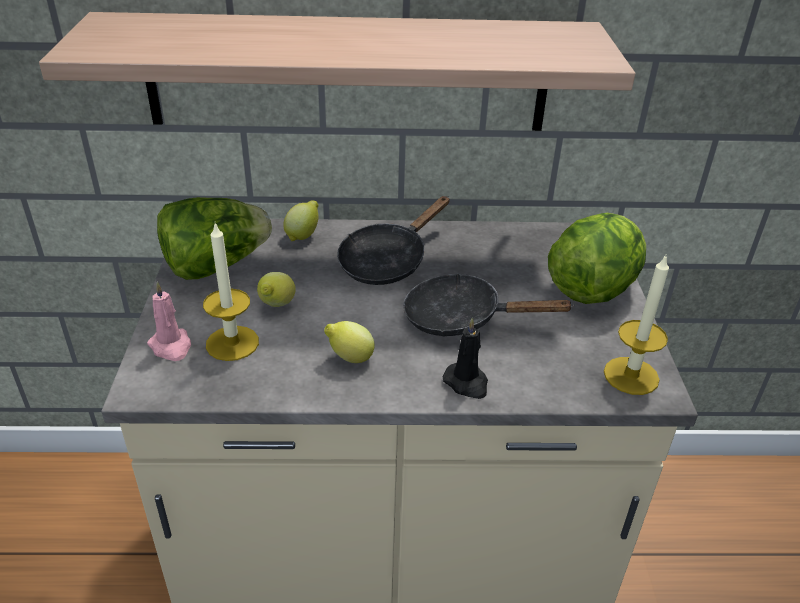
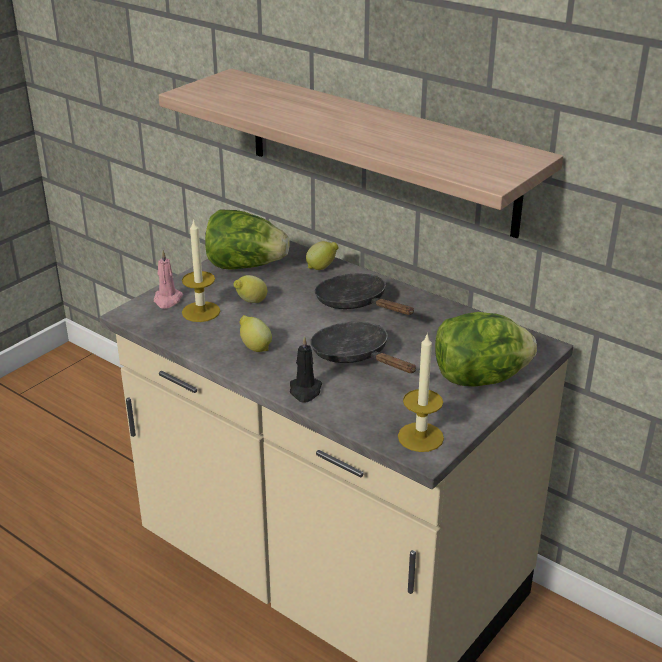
camera: 40 degrees right, 5 degrees down
black frying pan [337,196,450,285] -> black frying pan turned 60 degrees clockwise [315,274,414,315]

